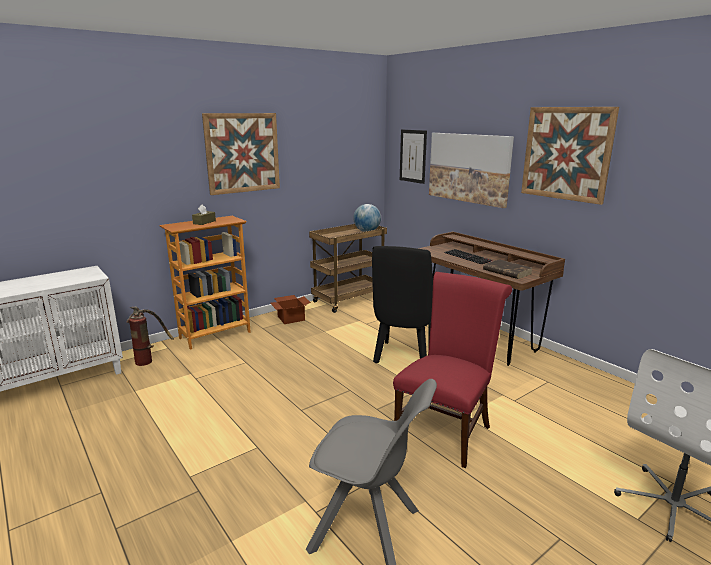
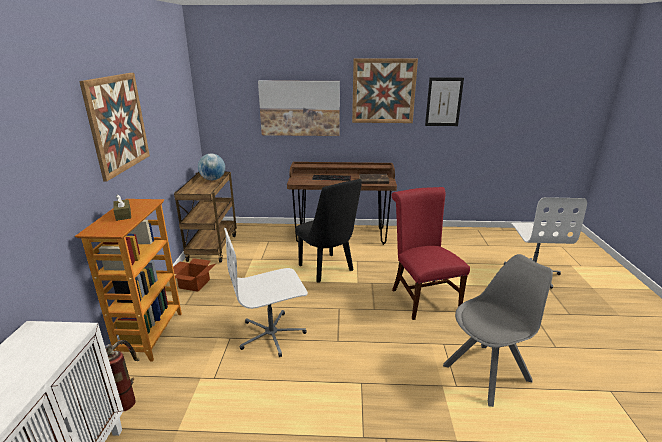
camera: 50 degrees left, 5 degrees up
picture [400,129,427,184] -> picture moved to [425,77,464,126]
none -> white office chair [224,228,308,357]

